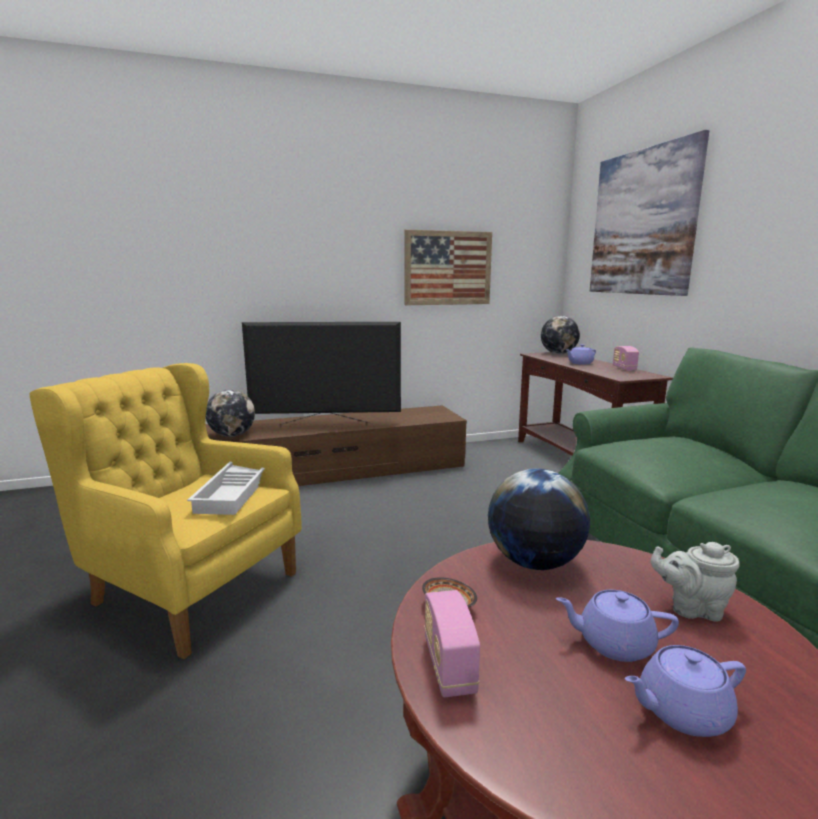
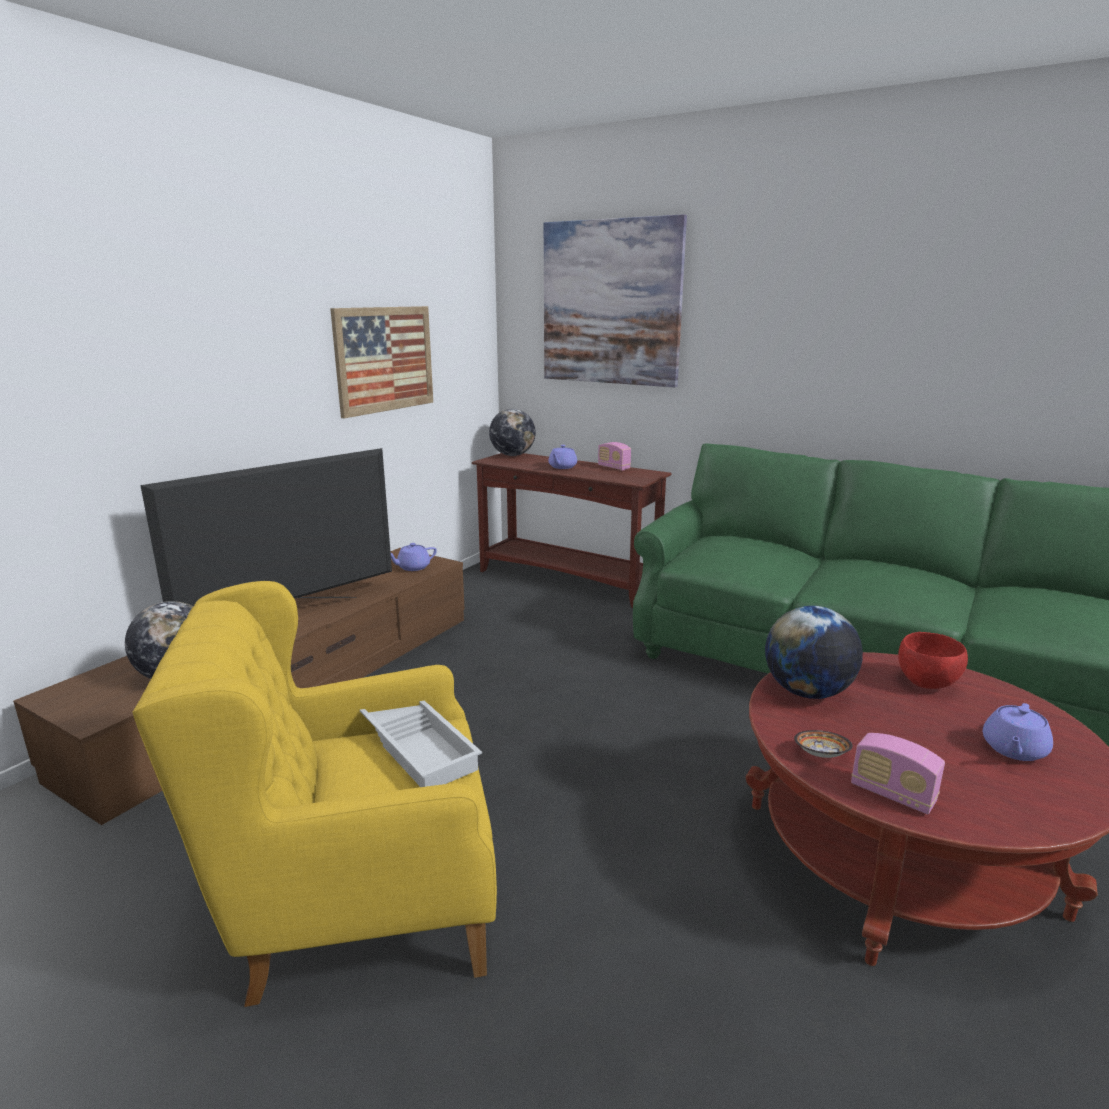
camera: 40 degrees left, 5 degrees up
purple teapot [556,590,679,662] -> purple teapot moved to [391,543,437,571]
grey teapot [651,542,740,622] -> red bowl [898,632,968,689]

